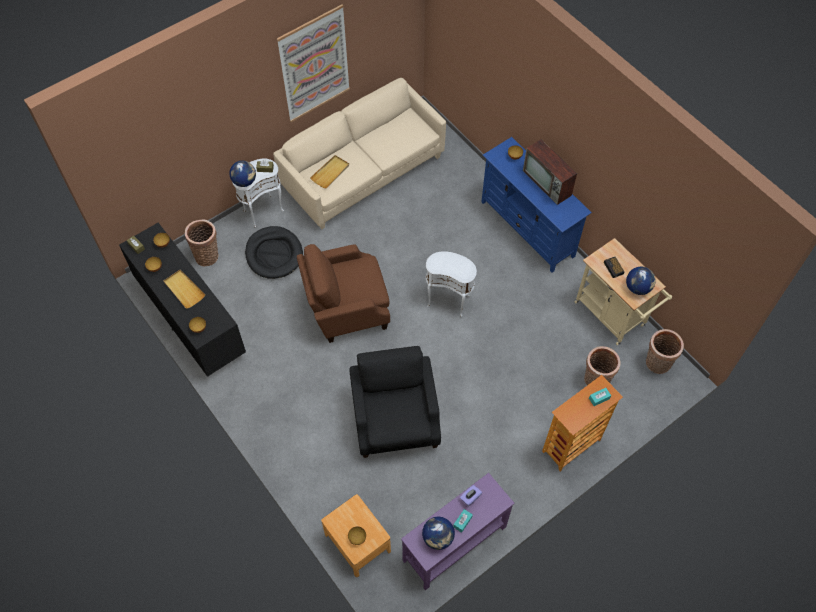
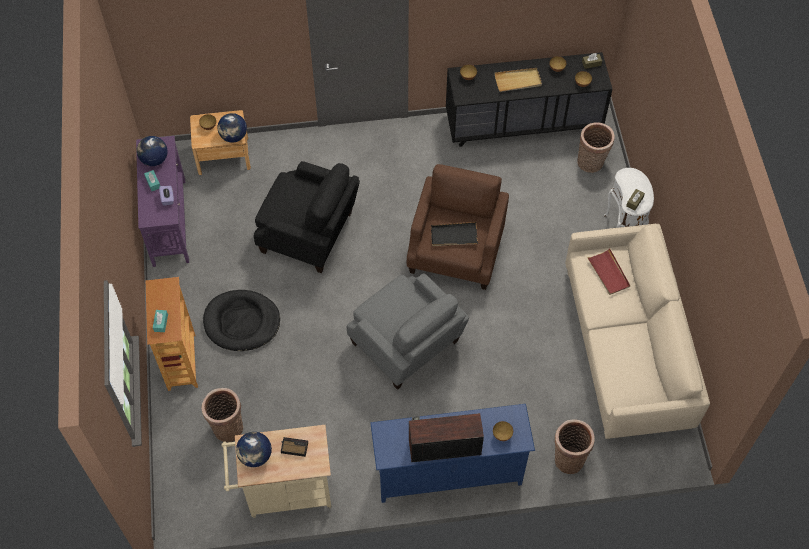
camera: 120 degrees right, 0 degrees up
globe [229,161,256,187] -> globe moved to [218,113,247,143]
black dog bed [245,226,303,279] -> black dog bed moved to [203,290,280,351]
picture [277,4,350,122] -> none
beige tray [310,155,349,189] -> red tray [587,248,630,295]
white side table [426,251,477,317] -> grey armchair [347,273,469,390]
basket [646,329,684,374] -> basket moved to [555,419,595,474]
none -> black tray [431,222,478,246]

